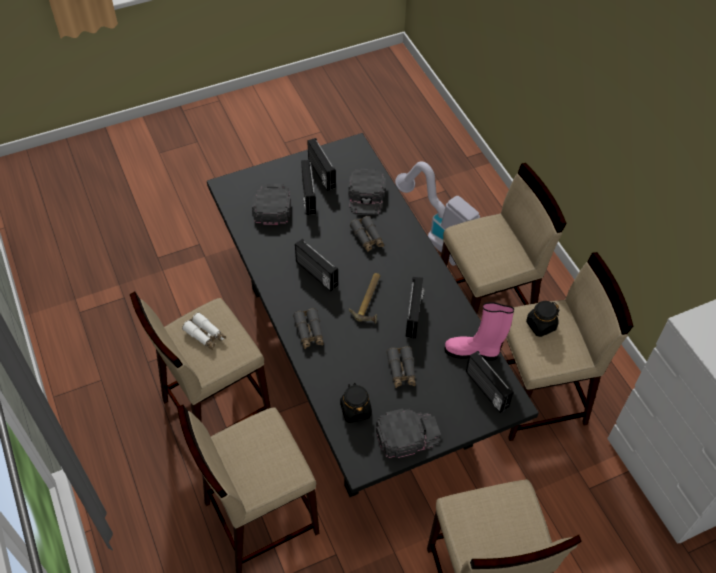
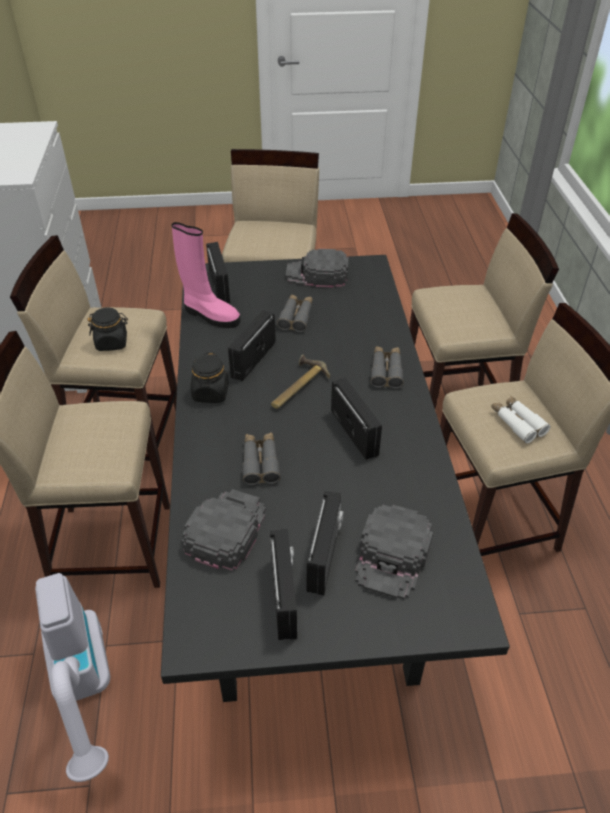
camera: 160 degrees left, 10 degrees down
black jar [340,383,372,423] -> black jar moved to [191,352,229,403]

